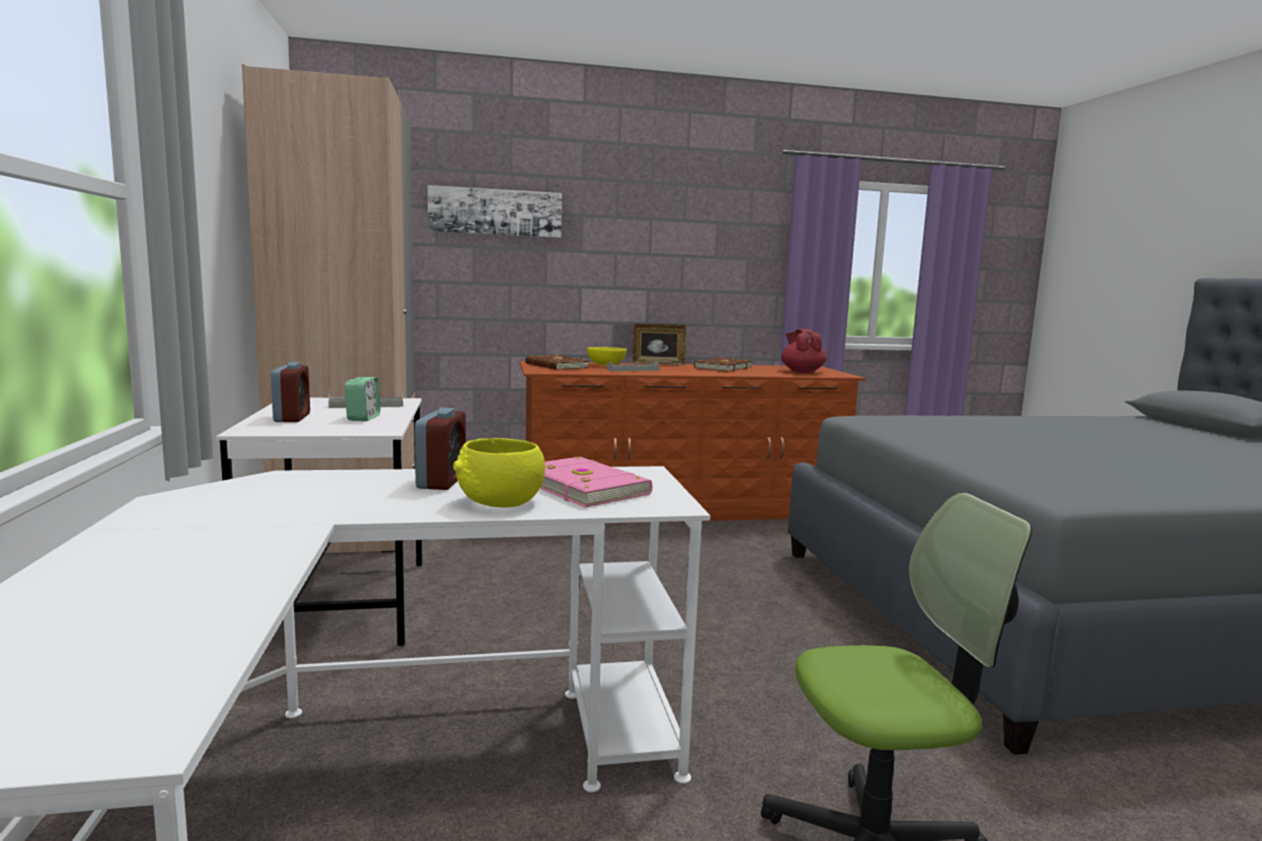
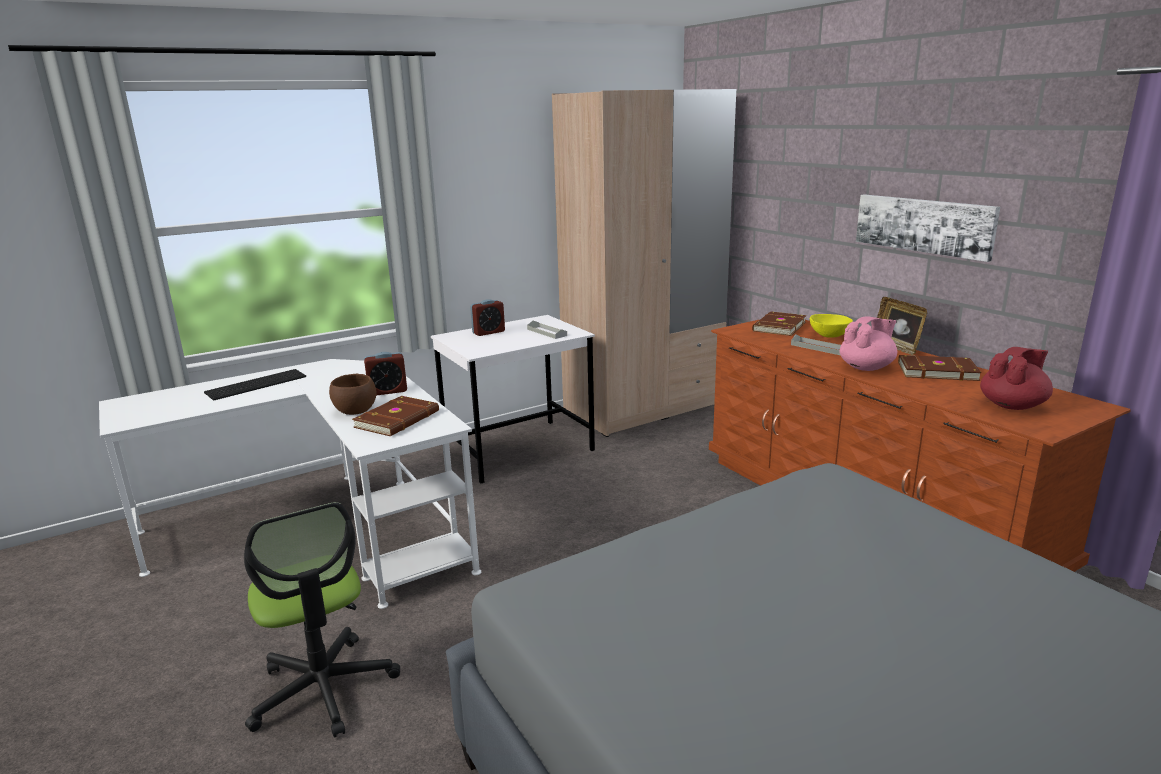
camera: 70 degrees right, 10 degrees up
alarm clock [345,377,380,421] -> none
picture [428,185,562,238] -> picture moved to [856,194,1000,262]
yellow bowl [453,438,545,507] -> brown bowl [329,374,376,415]
pink book [540,457,652,507] -> brown book [352,396,439,436]
none -> keyboard [204,369,306,400]
none -> pink teapot [840,316,897,371]

